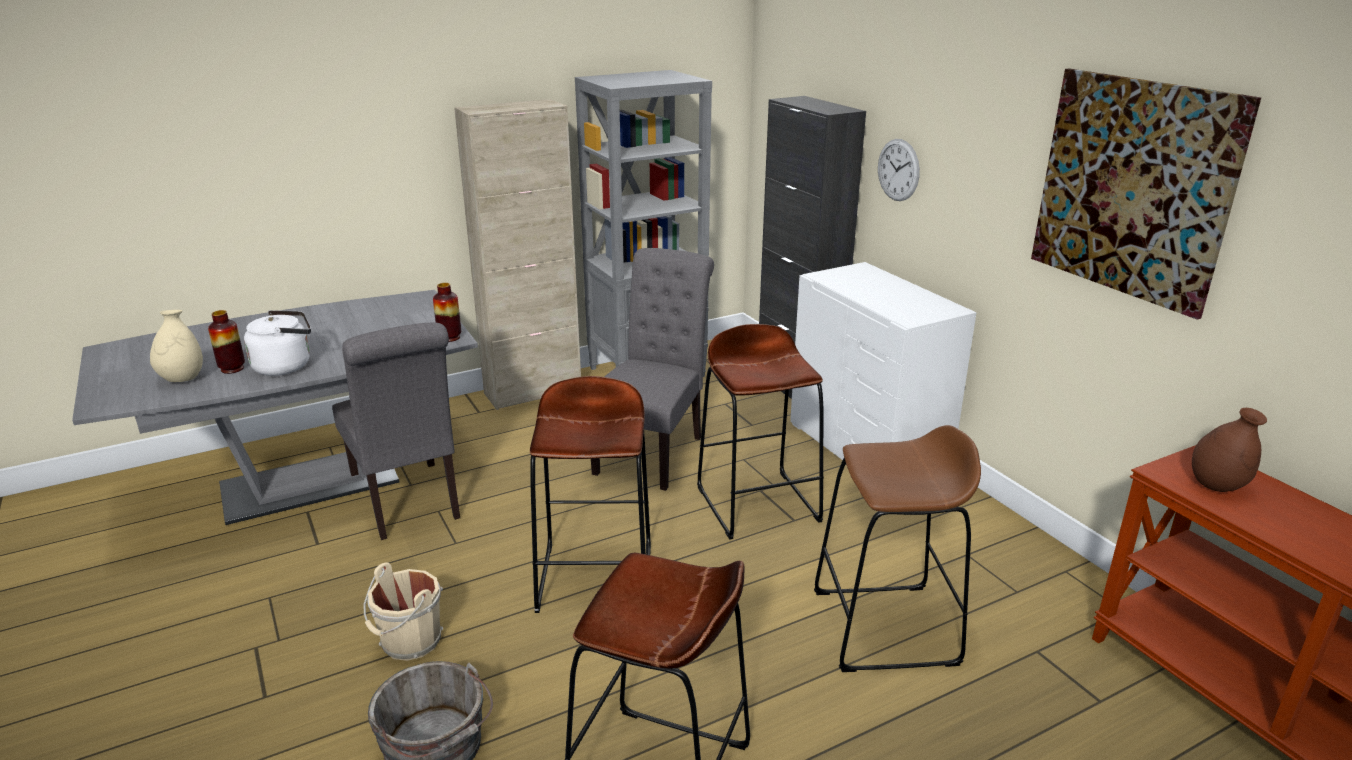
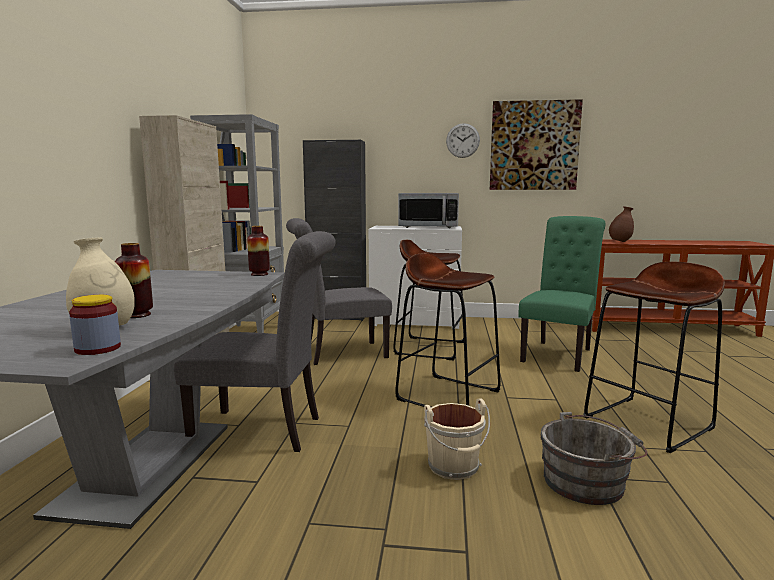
camera: 55 degrees left, 15 degrees down
white kettle [244,310,311,376] -> none
grey chair [591,248,714,491] -> grey chair turned 75 degrees counterclockwise [286,218,392,365]
brown stool [814,425,981,672] -> green chair [519,216,605,372]
wall clock [878,139,920,201] -> wall clock moved to [446,123,480,158]
none -> jar [69,295,121,355]
none -> microwave [398,193,459,228]

